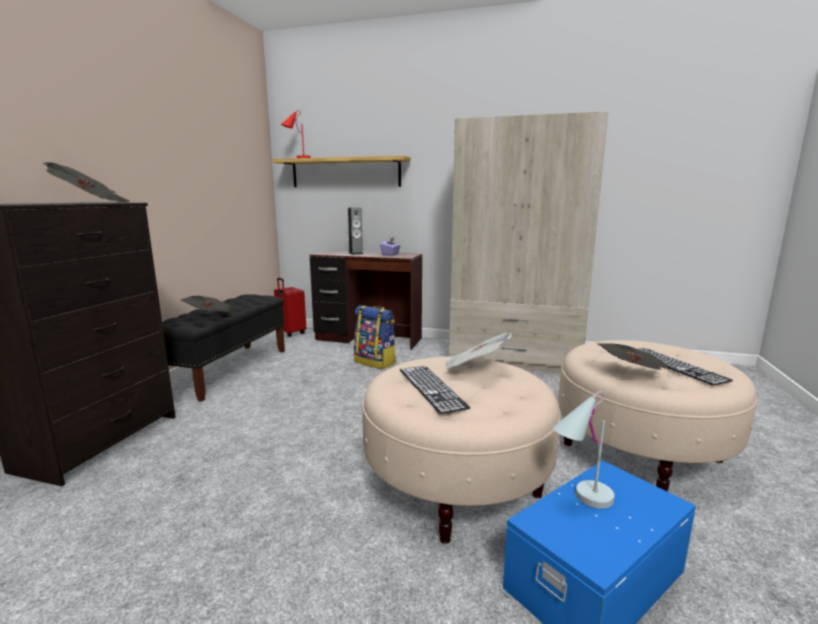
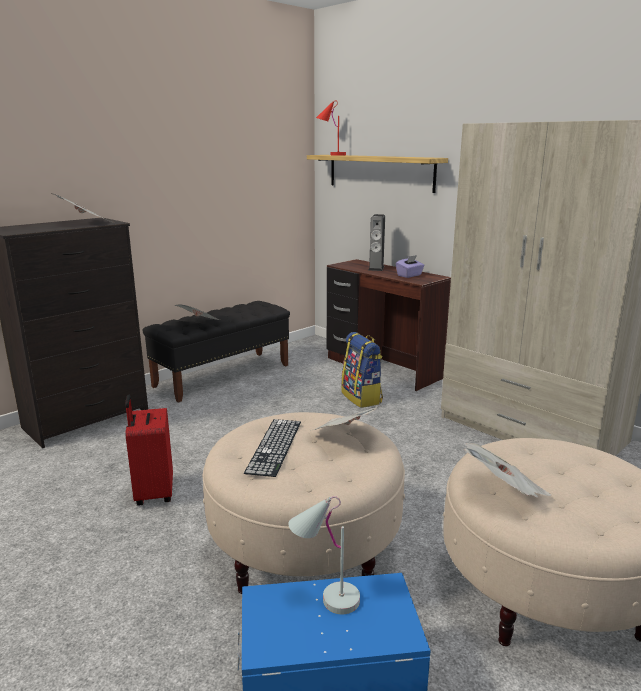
camera: 30 degrees right, 5 degrees up
red suitcase [274,278,306,337] -> red suitcase moved to [125,395,173,506]
keyboard [639,348,733,386] -> none

